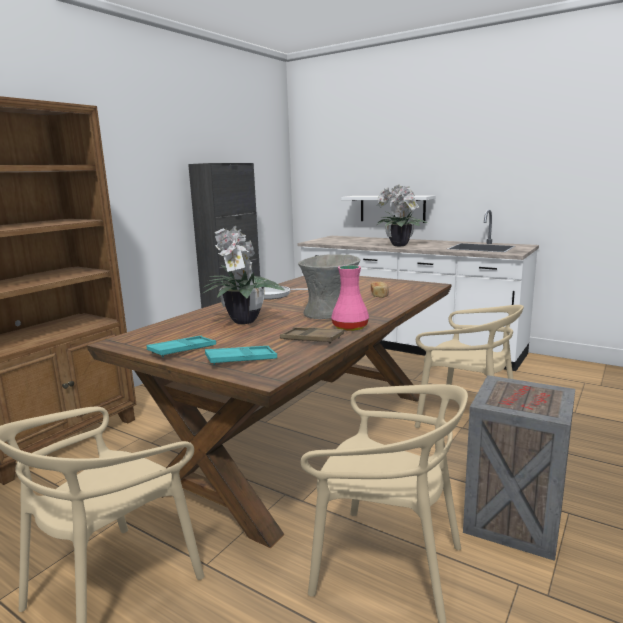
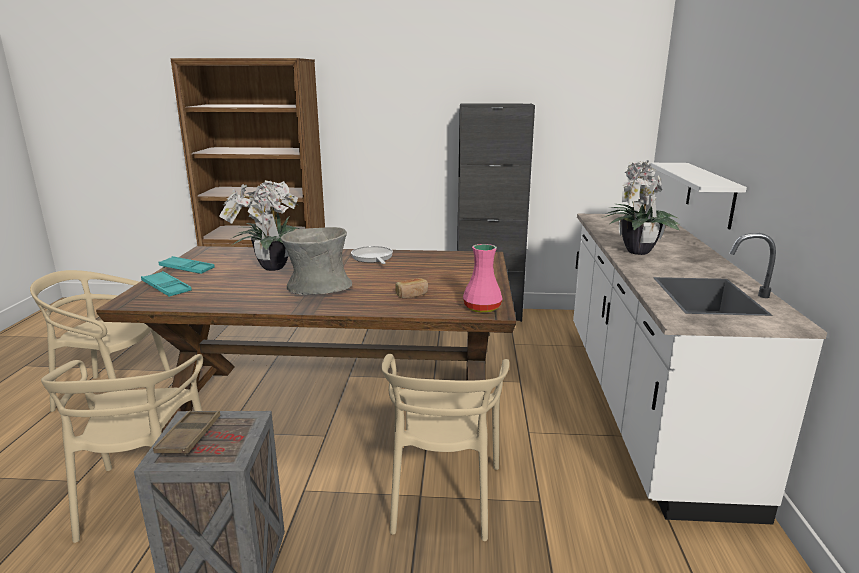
camera: 60 degrees right, 5 degrees up
brown tray [280,327,344,343] -> brown tray moved to [153,411,221,455]
pink vase [331,265,369,331] -> pink vase moved to [463,244,503,313]

